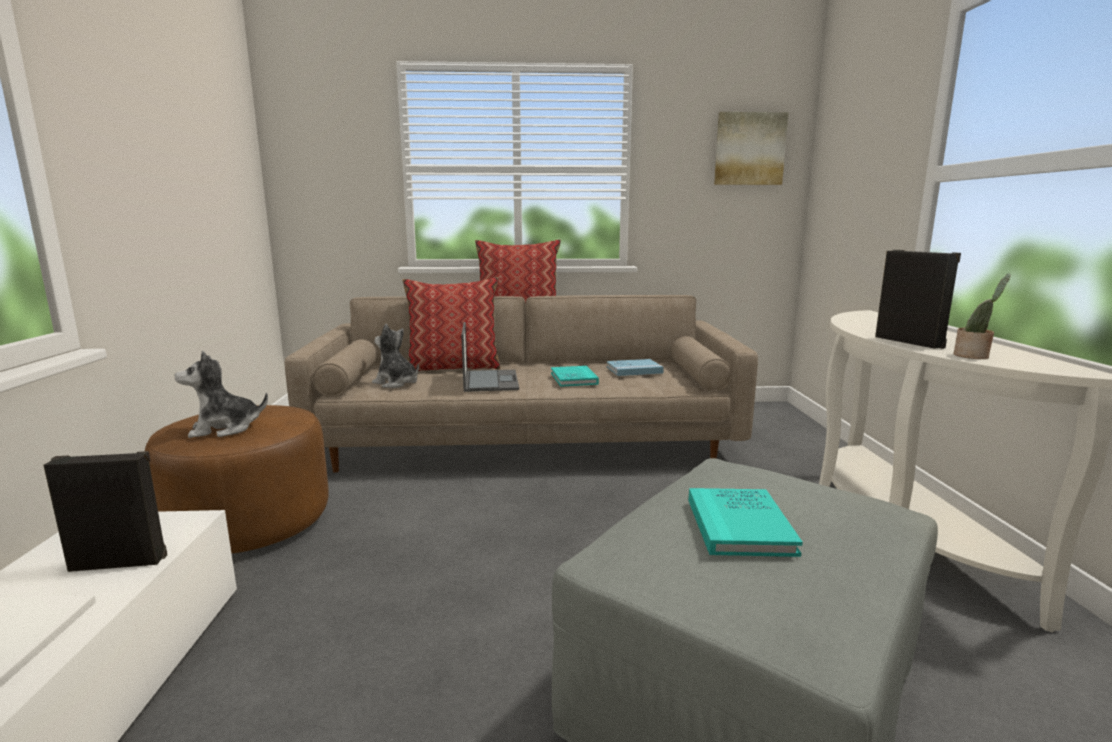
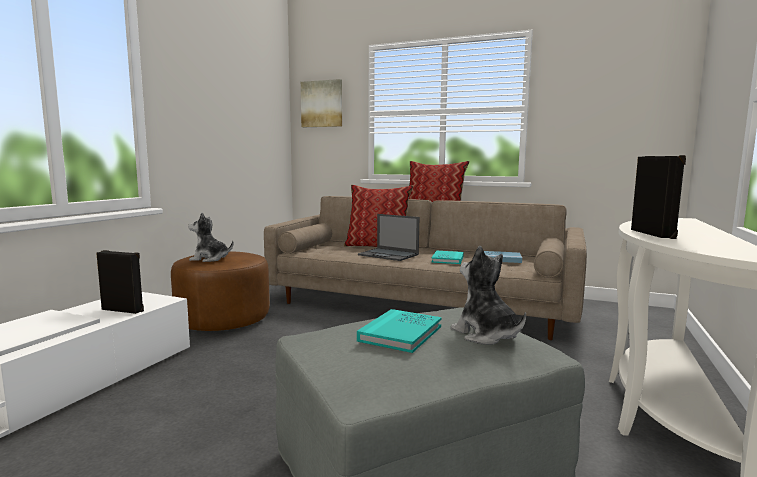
camera: 25 degrees right, 5 degrees down
plush toy [372,324,419,388] -> plush toy moved to [450,246,526,345]
laptop [461,322,519,392] -> laptop turned 105 degrees clockwise [358,214,419,261]
picture [714,112,789,185] -> picture moved to [301,79,342,127]
potted plant [954,273,1011,359] -> none

